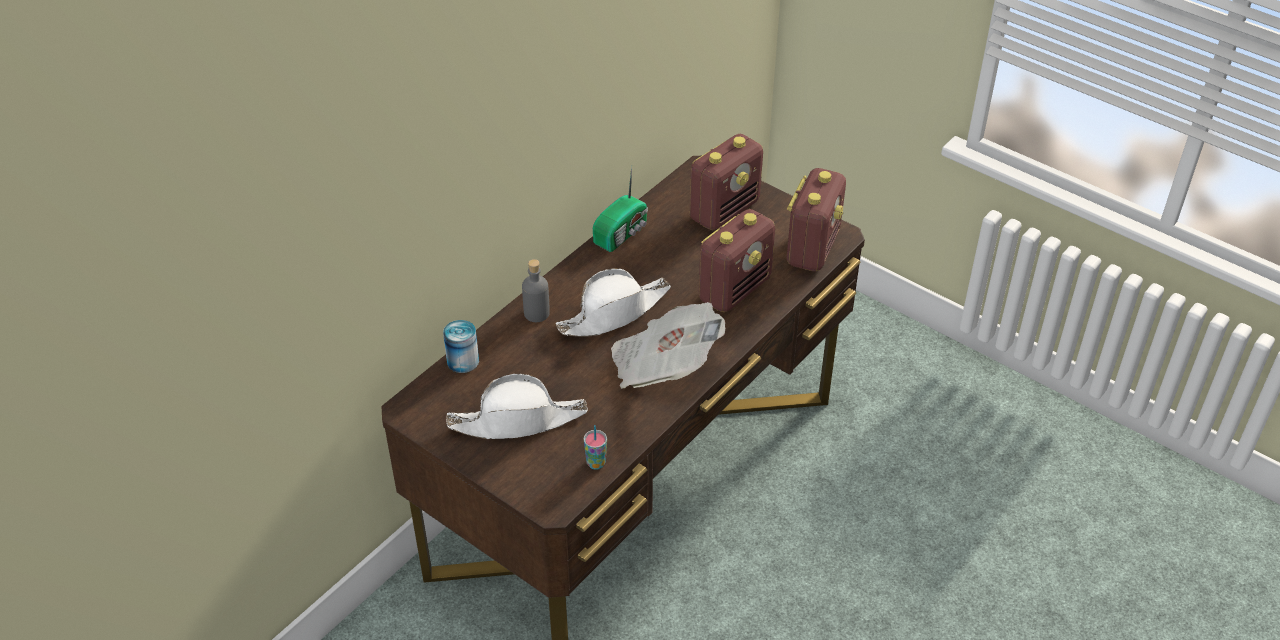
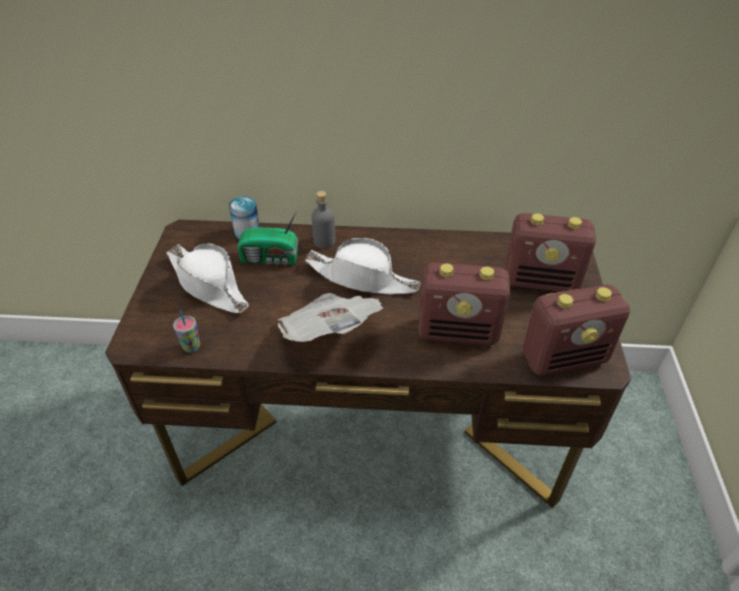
camera: 55 degrees right, 0 degrees up
radio [593,166,648,252] -> radio moved to [237,208,298,265]

